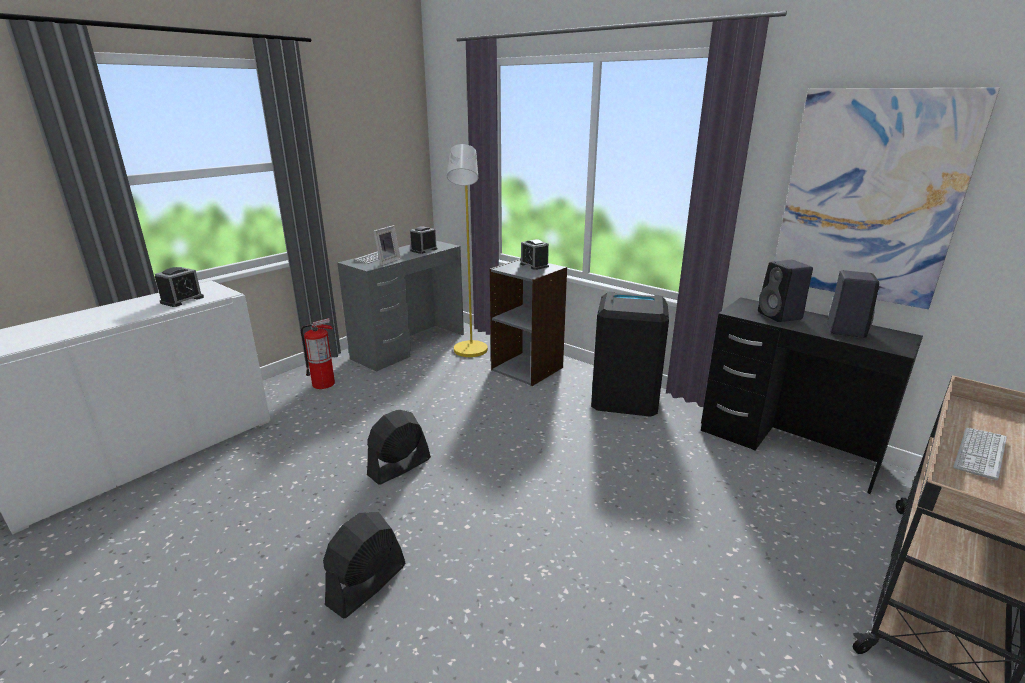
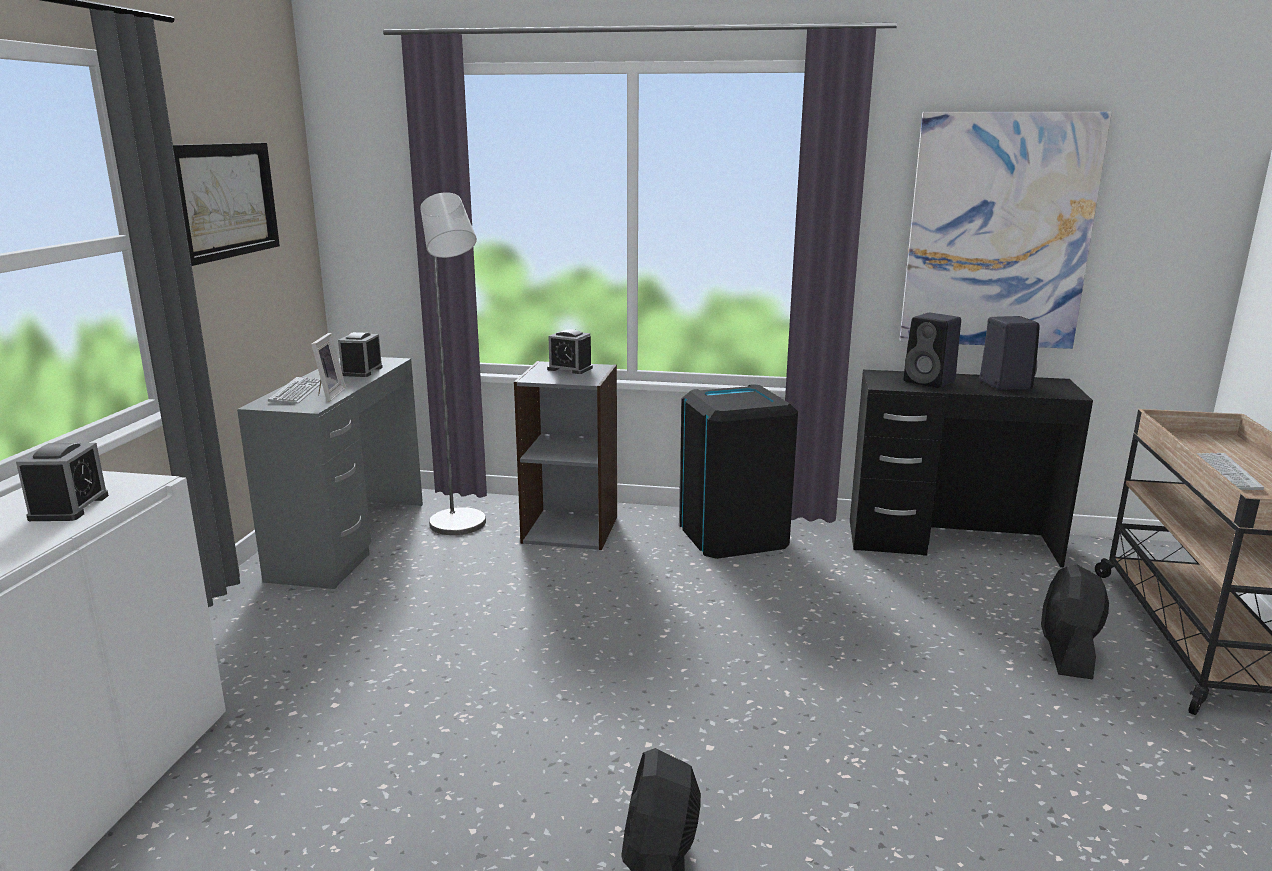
camera: 30 degrees left, 5 degrees down
fire extinguisher [301,318,335,389] -> none
black fan [367,410,431,485] -> black fan moved to [1041,564,1109,679]
yellow floor lamp [447,144,488,357] -> grey floor lamp [420,192,486,535]
none -> picture [173,143,280,266]

